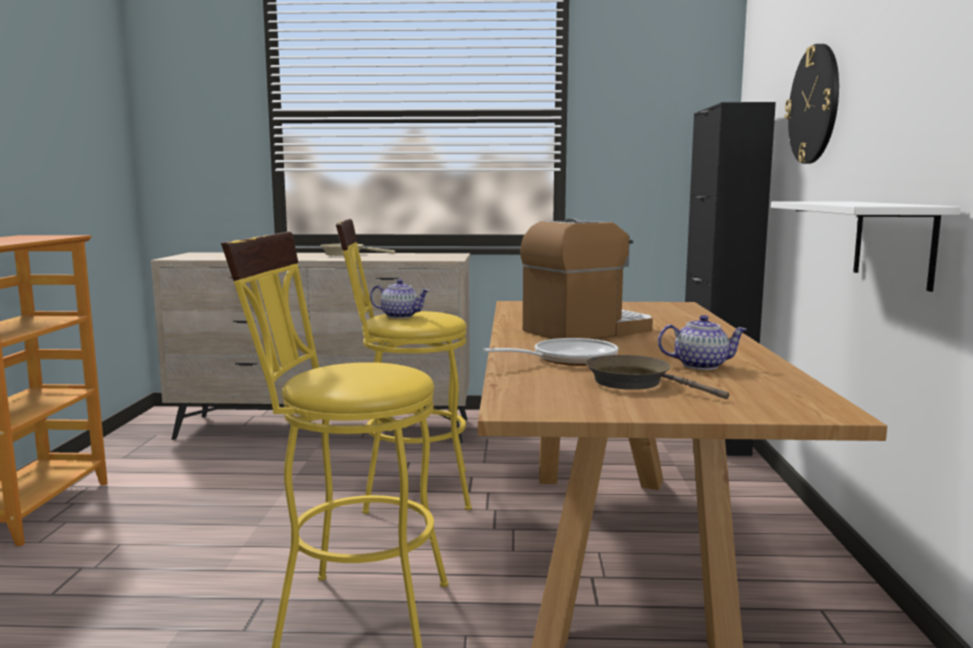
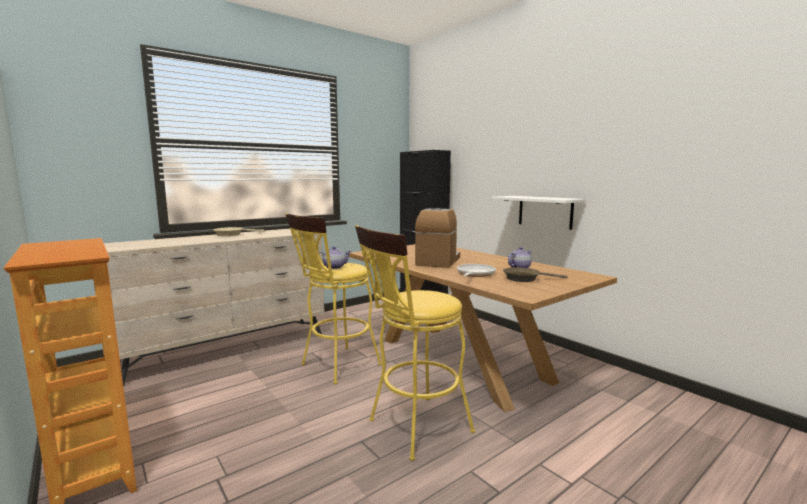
camera: 40 degrees left, 0 degrees up
wall clock [785,44,839,164] -> none

